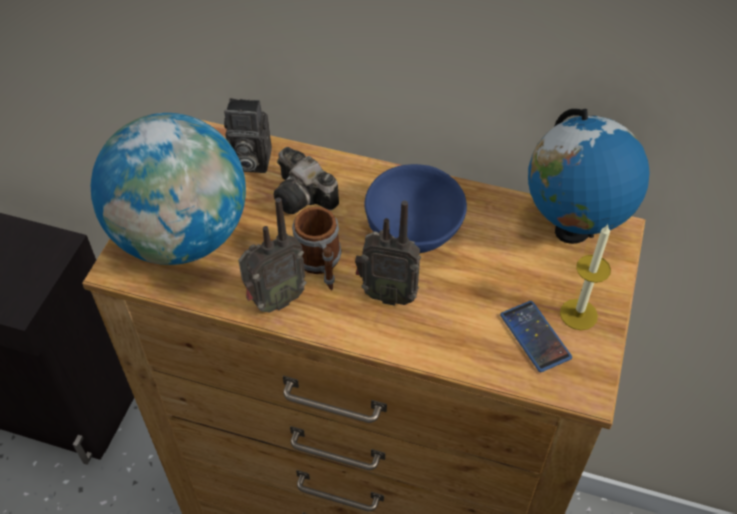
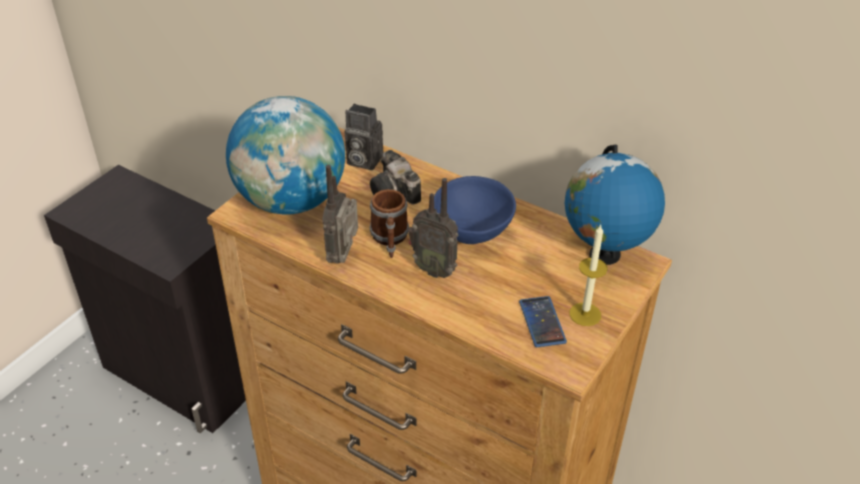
camera: 15 degrees right, 10 degrees down
radio [238,198,307,313] -> radio turned 120 degrees clockwise [322,165,358,264]

